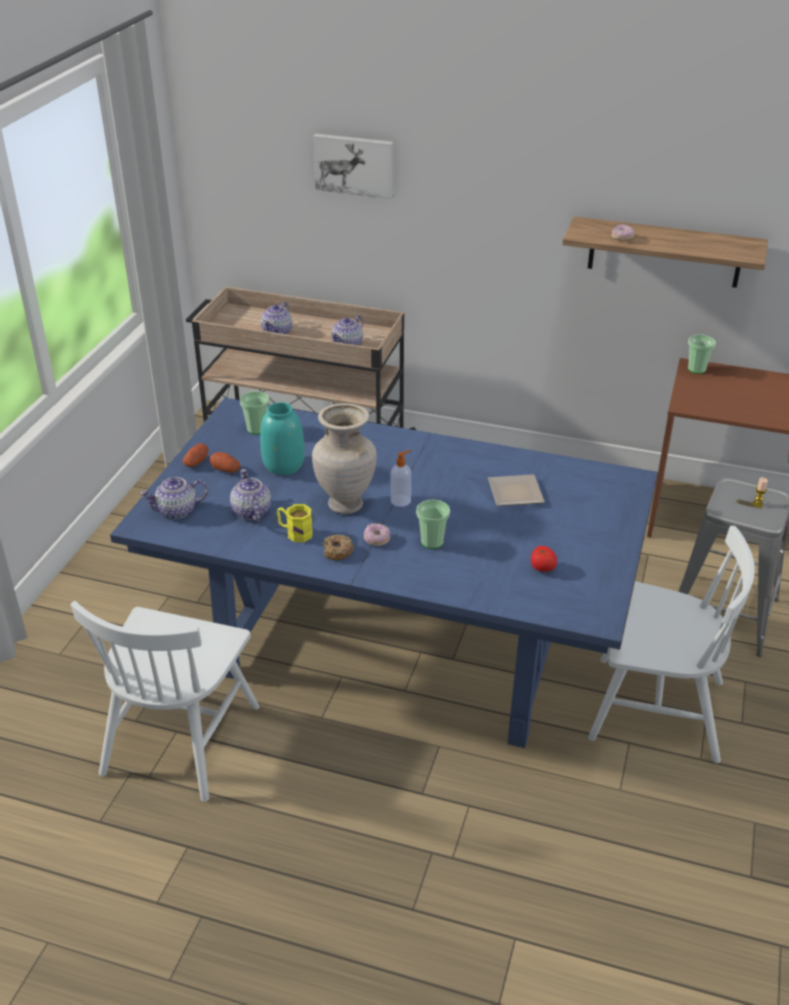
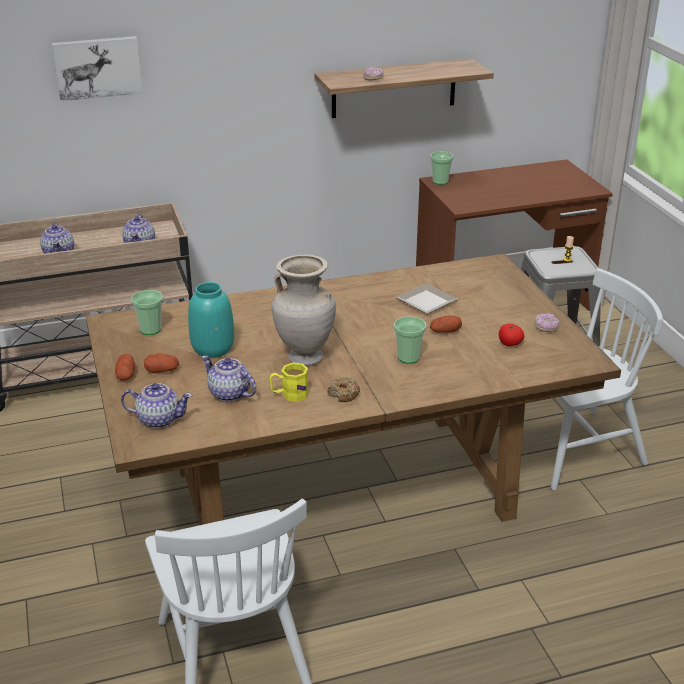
camera: 35 degrees left, 5 degrees down
blue dining table [110,398,658,748] -> brown dining table [86,253,621,525]
teapot [139,477,209,519] -> teapot turned 120 degrees counterclockwise [121,383,192,428]
donut [364,523,390,546] -> donut moved to [535,313,559,332]
soap dispenser [391,450,412,507] -> none
none -> potato [430,316,462,333]

